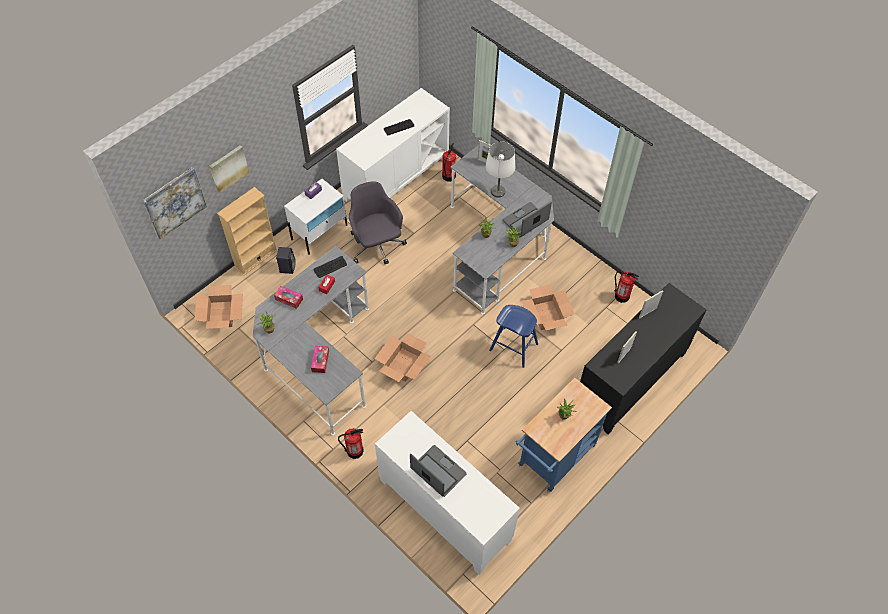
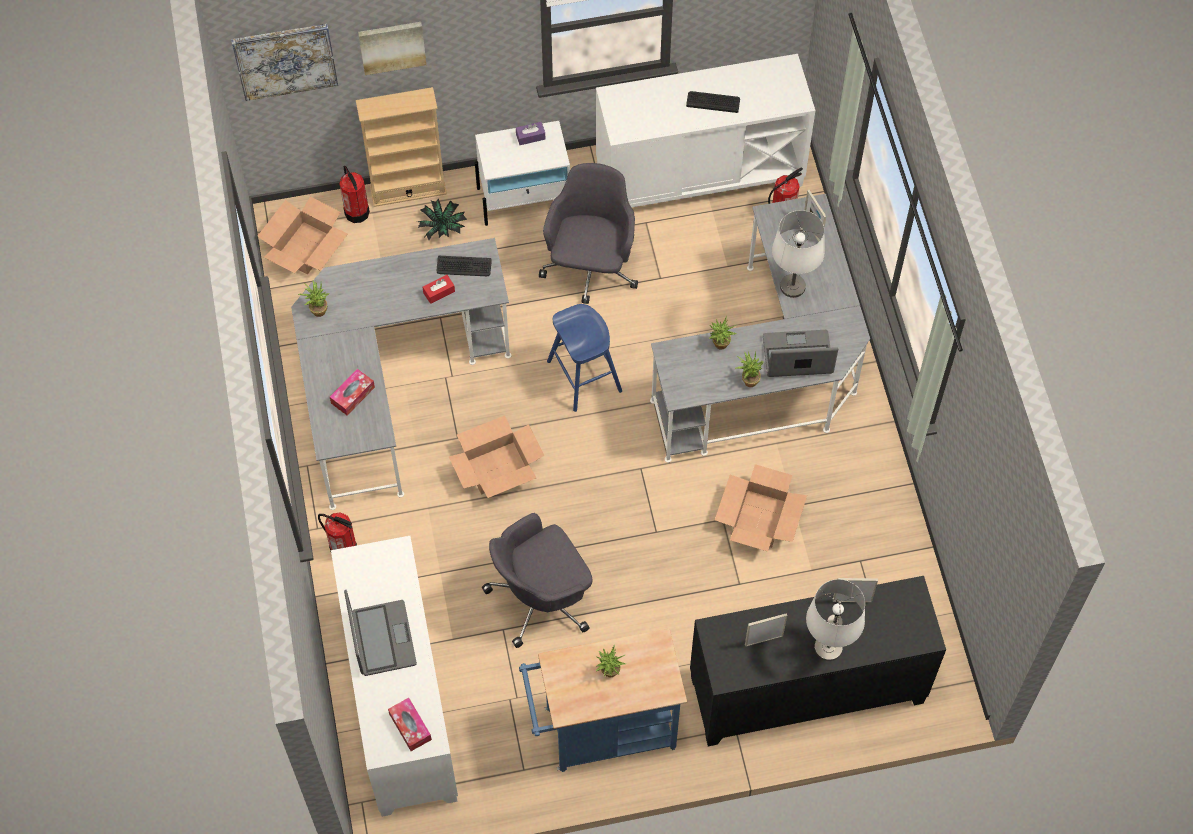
camera: 35 degrees right, 5 degrees up
tissue box [274,286,303,309] -> tissue box moved to [388,698,432,751]
black speaker [276,247,296,274] -> potted plant [418,198,467,240]
blue stool [489,305,538,368] -> blue stool moved to [547,304,622,412]
fire extinguisher [614,271,639,303] -> fire extinguisher moved to [339,166,370,223]
none -> grey office chair [482,513,593,648]
none -> white table lamp [806,579,865,661]

